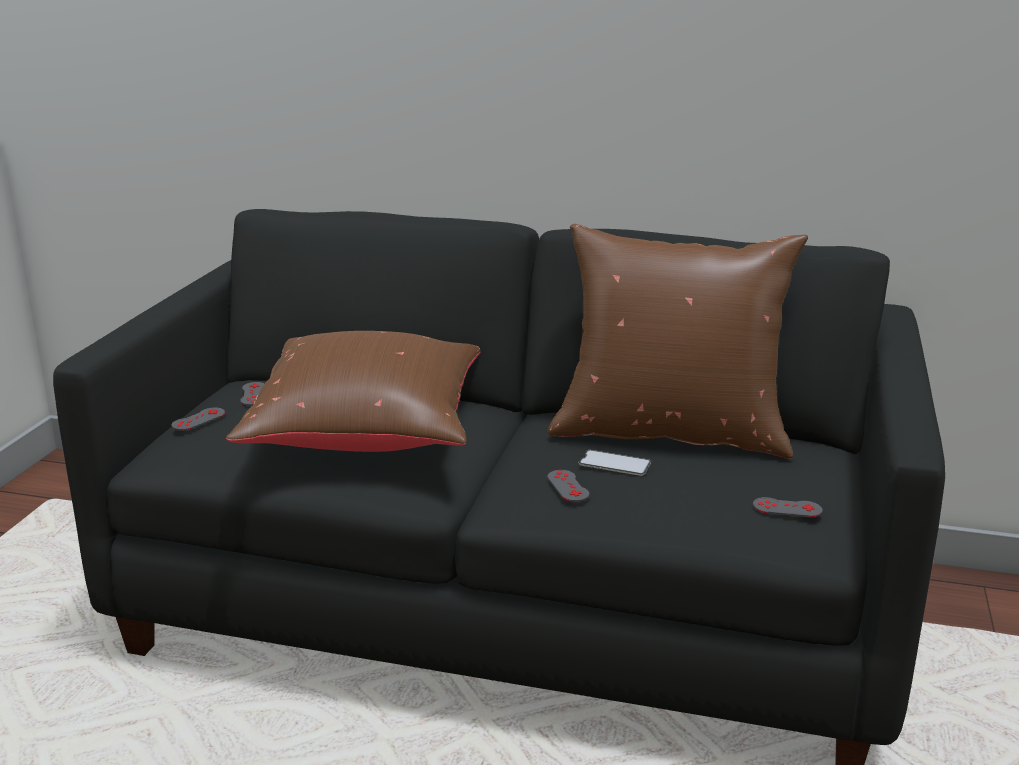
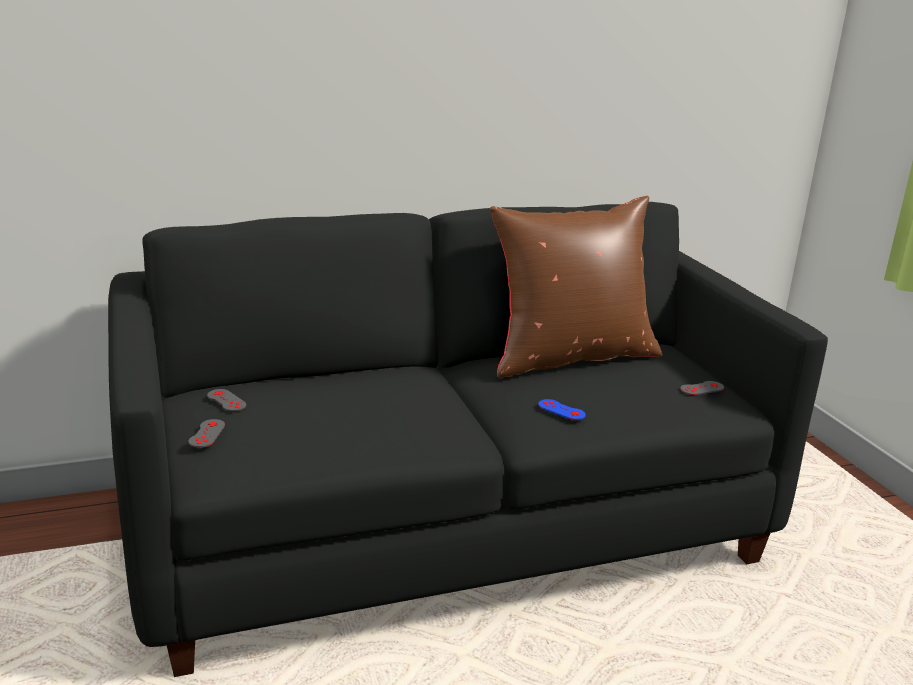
camera: 35 degrees left, 0 degrees up
brown pillow [226,331,481,452] -> none
grey game controller [547,470,589,502] -> blue game controller [538,399,586,420]
phone [578,450,651,476] -> none

